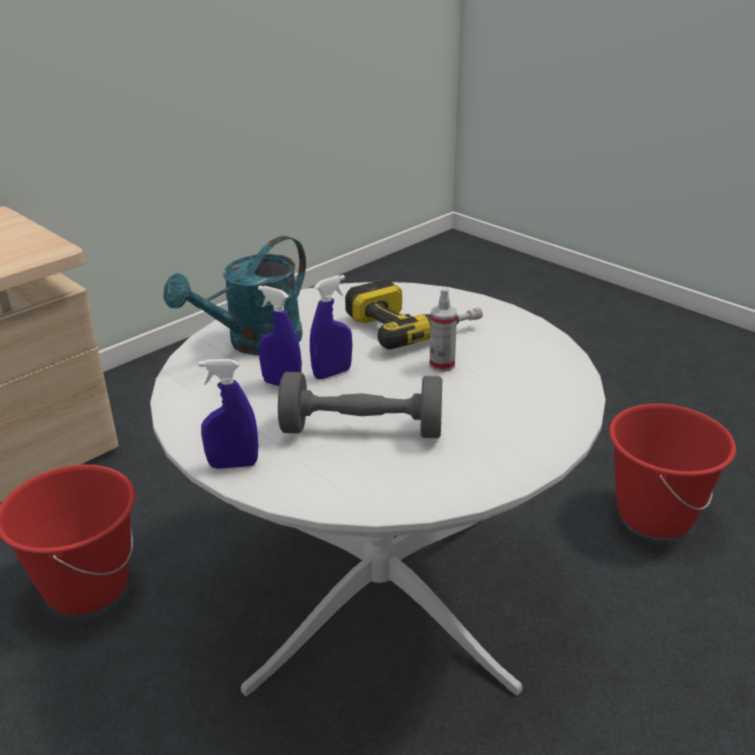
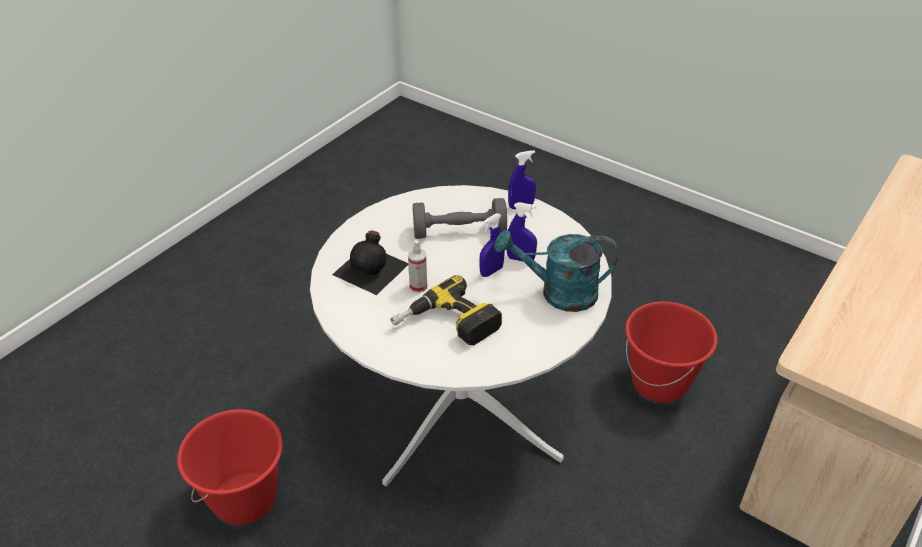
camera: 170 degrees right, 10 degrees up
turquoise watering can [164,236,306,355] -> turquoise watering can turned 120 degrees counterclockwise [494,230,618,312]
none -> black bottle [332,230,409,295]

